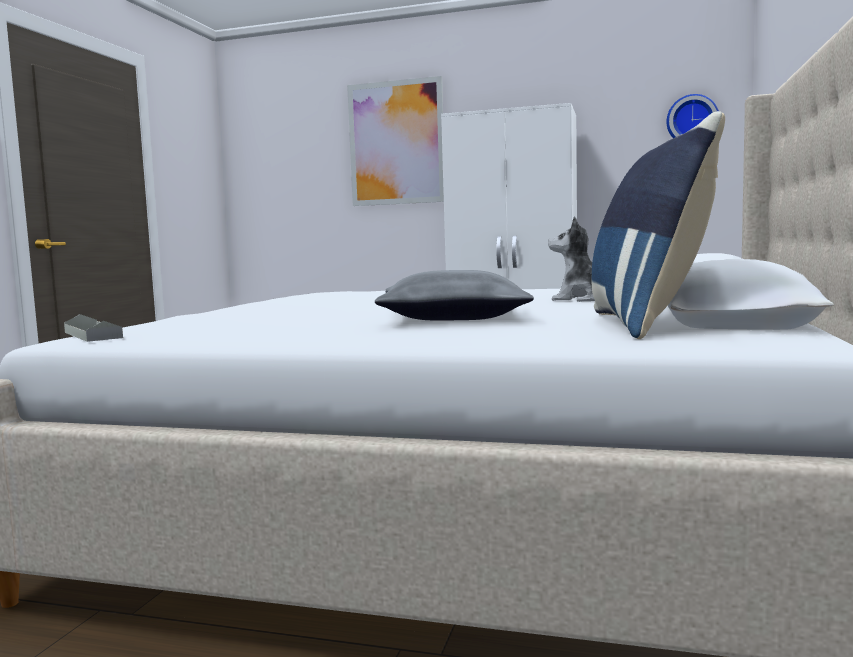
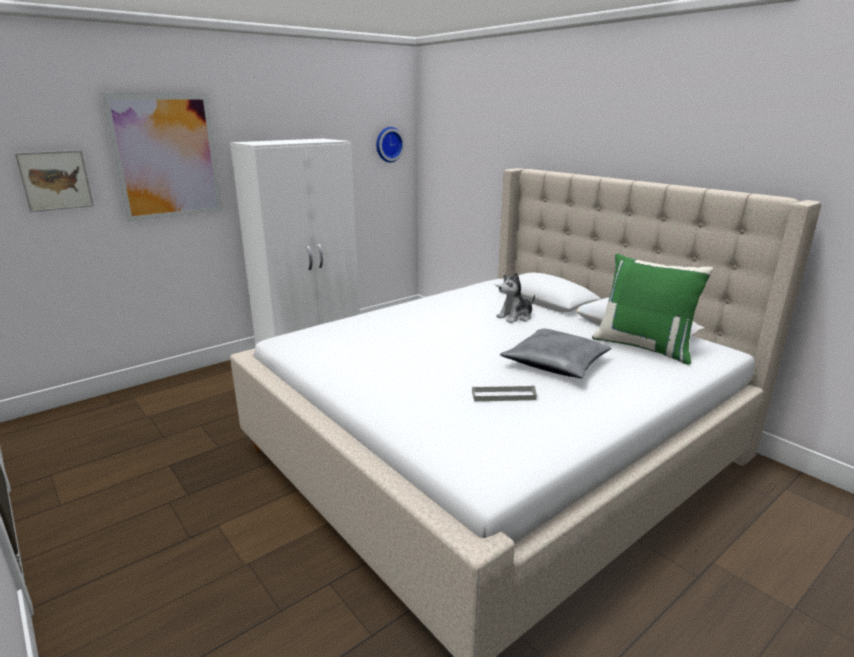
camera: 55 degrees left, 15 degrees up
grey tray [64,314,123,342] -> grey tray moved to [472,385,537,401]
blue pillow [592,111,725,339] -> green pillow [592,254,714,365]
none -> picture [15,150,94,212]

